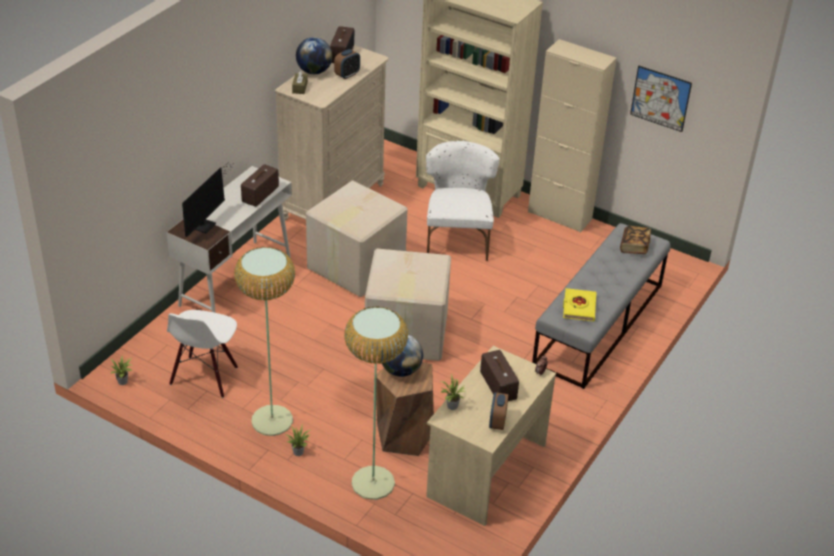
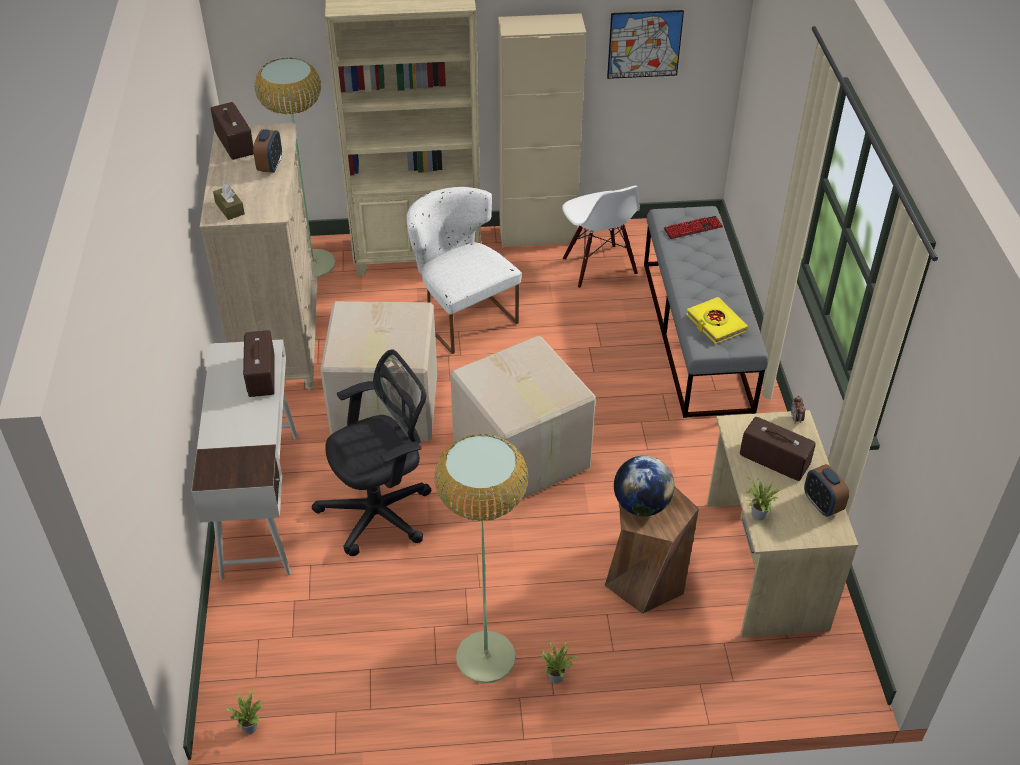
camera: 35 degrees left, 5 degrees up
white chair [167,310,238,398] -> white chair moved to [562,185,640,288]
monitor [182,162,232,237] -> none
globe [296,37,332,74] -> none
floor lamp [344,306,408,500] -> floor lamp moved to [254,58,336,278]
book [620,226,651,254] -> keyboard [663,216,723,239]
none -> black office chair [311,349,431,556]

